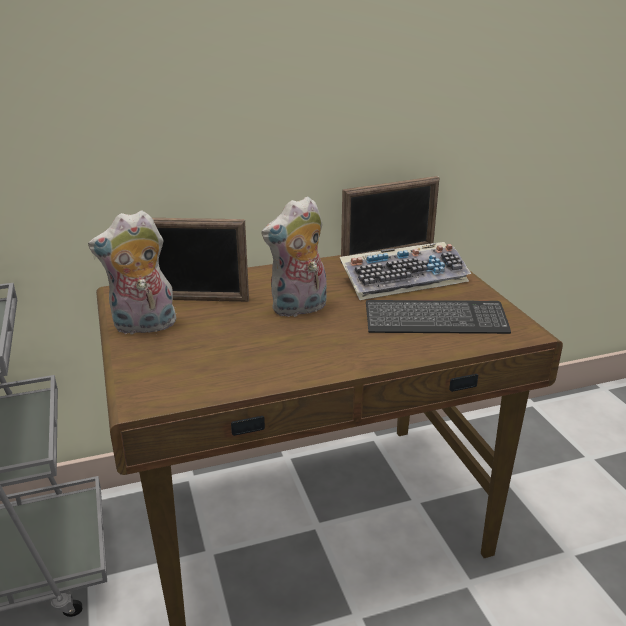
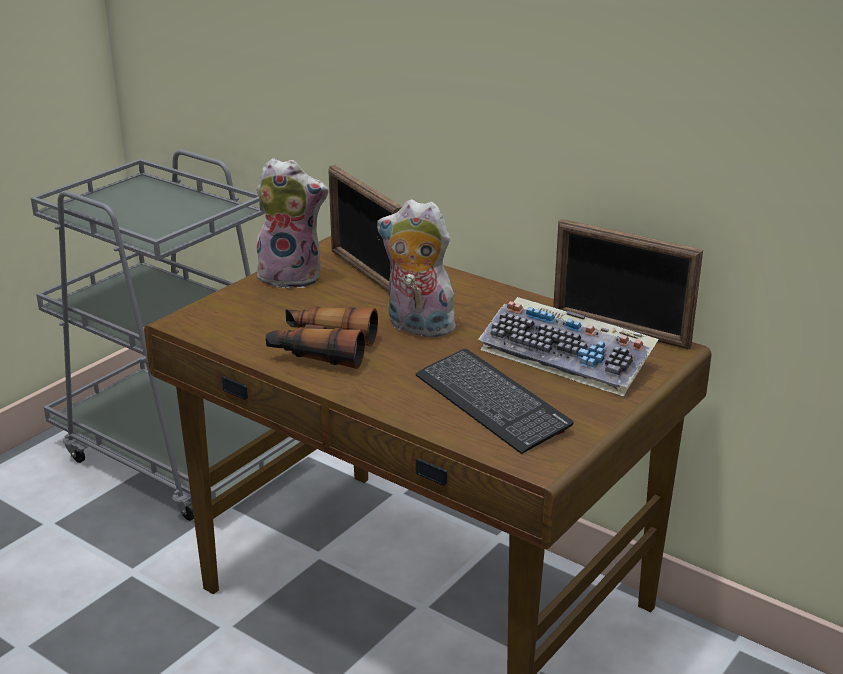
camera: 55 degrees right, 0 degrees up
plush toy [88,210,176,335] -> plush toy turned 150 degrees clockwise [254,158,328,288]
none -> binoculars [266,307,378,369]

